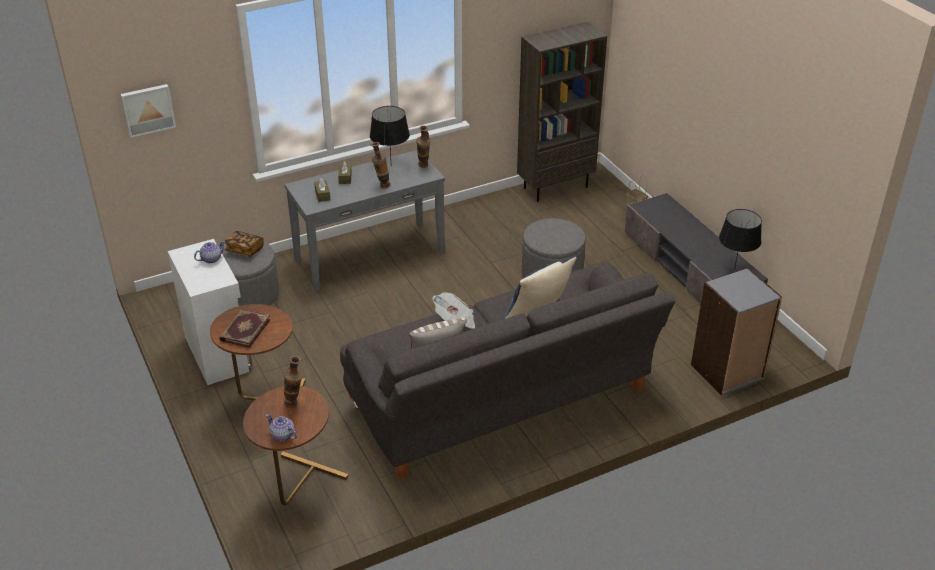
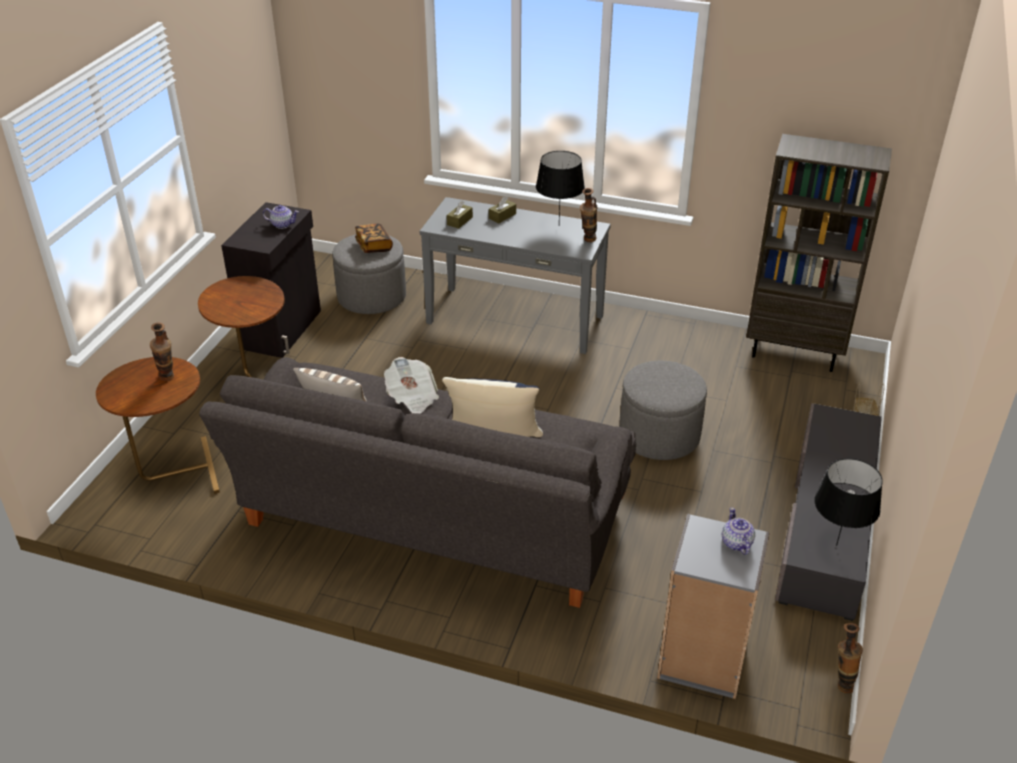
camera: 45 degrees right, 0 degrees up
picture [120,84,176,138] -> none
white cabinet [168,239,253,385] -> black cabinet [221,202,321,358]
book [220,309,271,348] -> none
teapot [266,414,297,442] -> teapot moved to [722,507,755,555]
vase [371,142,391,189] -> vase moved to [838,623,863,693]

